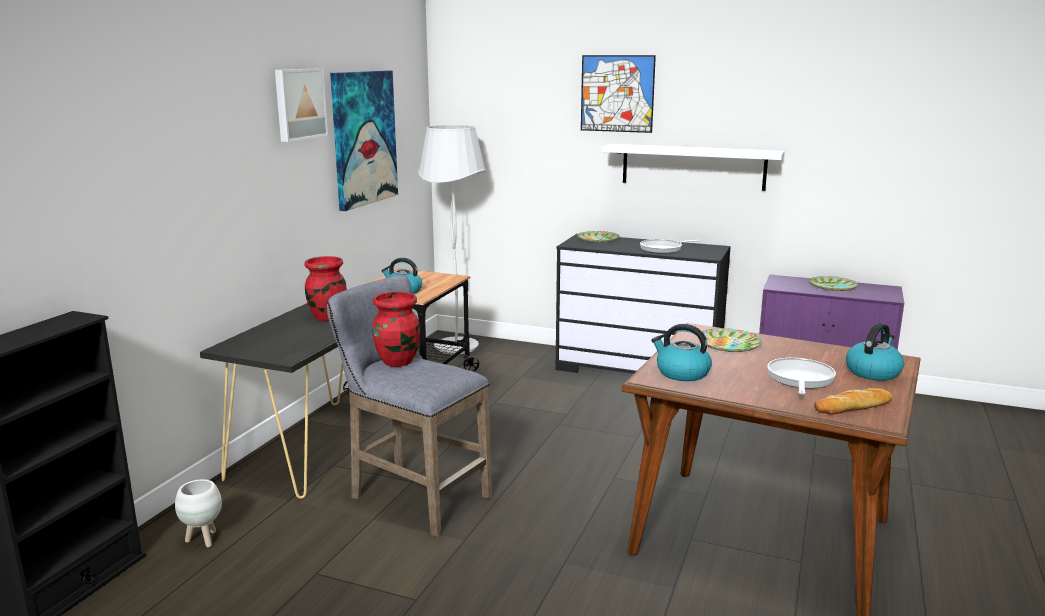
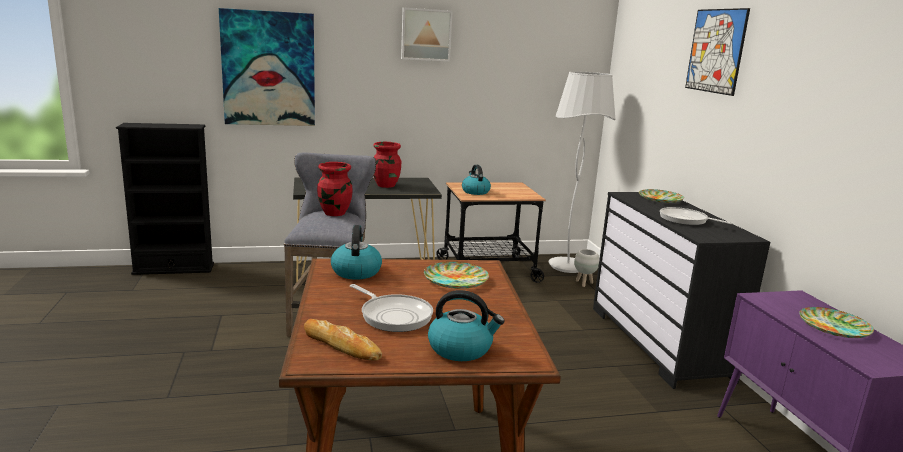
camera: 55 degrees right, 0 degrees up
white planter [175,479,222,548] -> white planter moved to [574,249,599,287]
picture [330,70,398,211] -> picture moved to [219,8,315,126]
white shelf [602,144,785,191] -> none
frying pan [767,358,836,395] -> frying pan turned 60 degrees clockwise [350,284,433,332]

